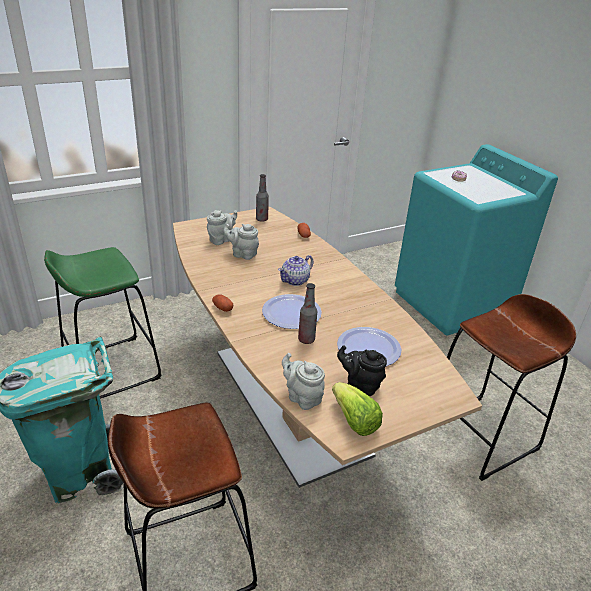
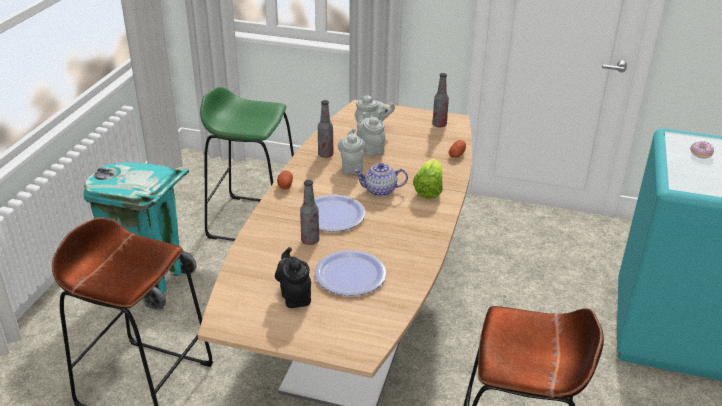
camera: 45 degrees right, 0 degrees up
grey teapot [282,353,325,410] -> grey teapot moved to [338,128,366,174]
lettuce [332,382,383,436] -> lettuce moved to [413,159,443,199]
none -> bottle [318,100,334,158]

